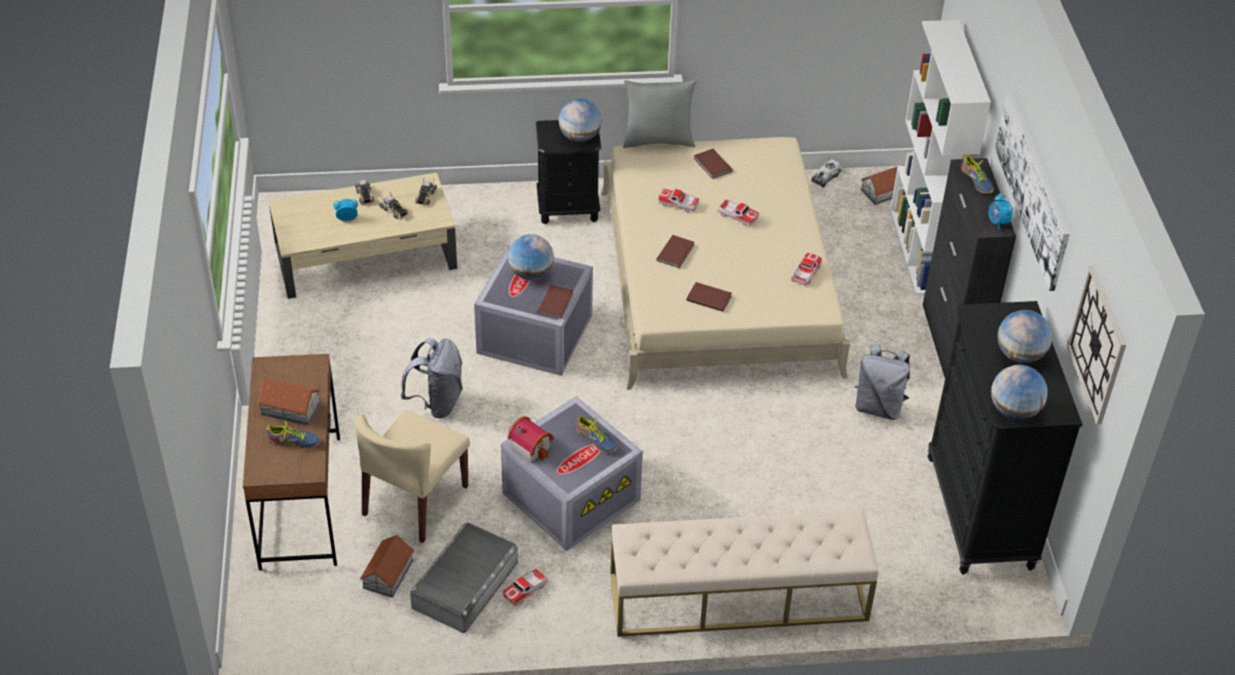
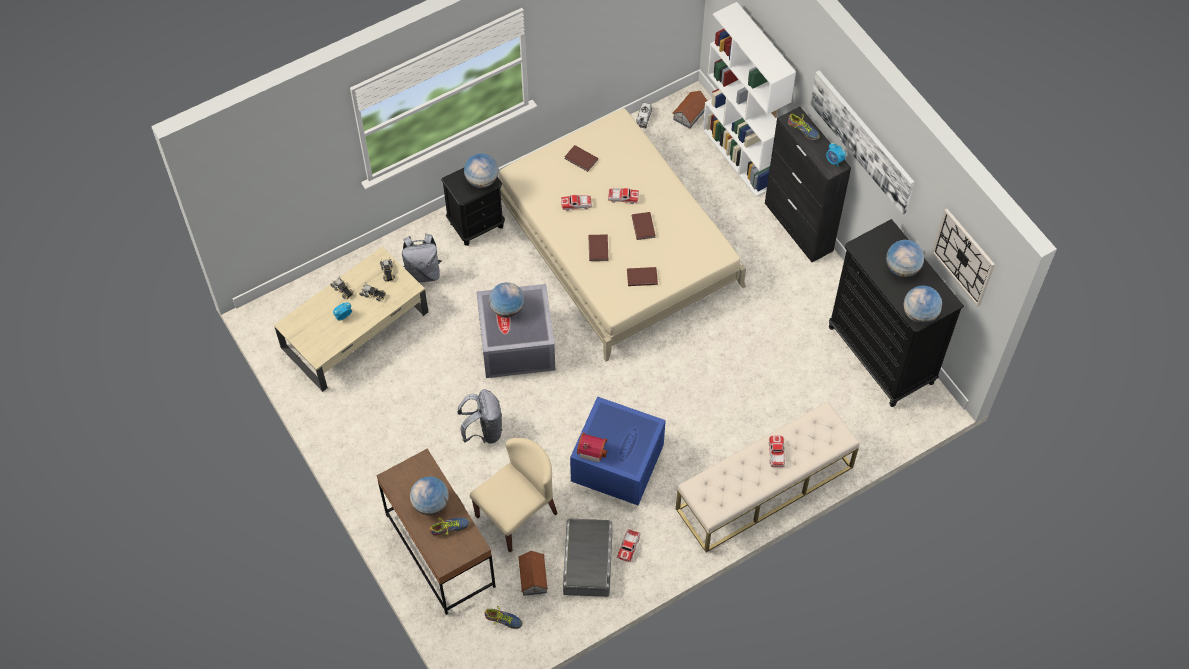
camera: 25 degrees left, 15 degrees up
toy house [257,379,321,425] -> globe [410,476,449,515]
beige chair [355,410,470,543] -> beige chair turned 135 degrees counterclockwise [470,438,558,552]
grey storage box [501,396,643,551] -> blue storage box [570,396,666,505]
brown book [537,285,573,319] -> brown book moved to [632,212,655,240]
shoe [576,416,617,453] -> shoe moved to [485,606,523,629]
grey pillow [623,80,697,148] -> none
toy car [791,253,822,285] -> toy car moved to [769,436,785,467]
grey backpack [855,345,910,420] -> grey backpack moved to [402,234,441,282]

